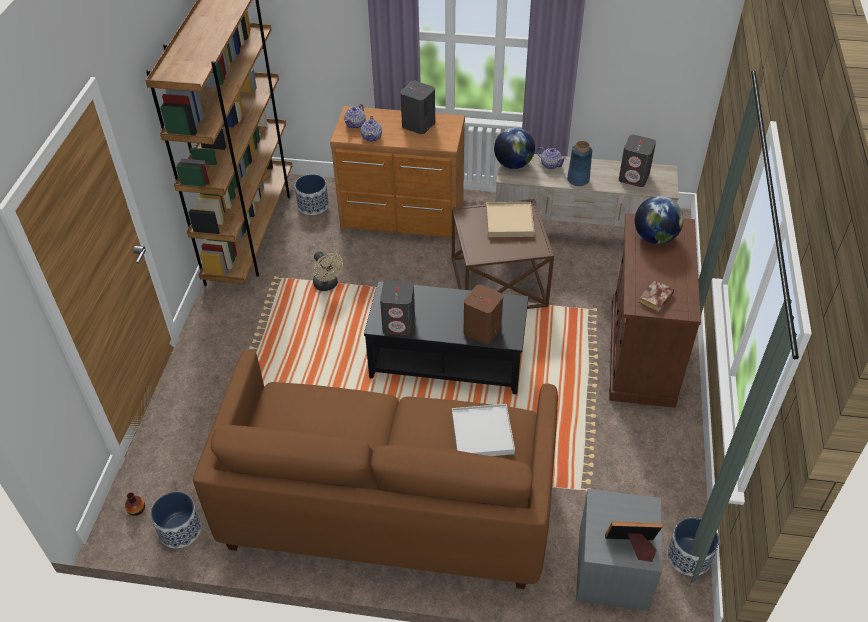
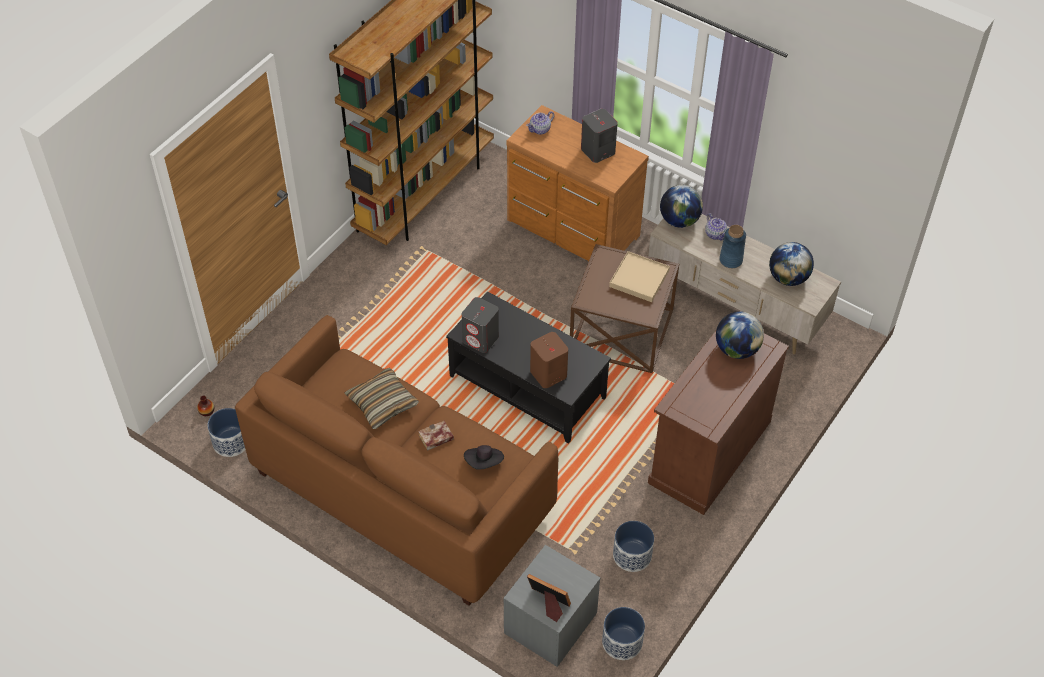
camera: 25 degrees right, 5 degrees up
planter [295,174,329,215] -> planter moved to [613,521,654,572]
beige fan [313,251,343,291] -> none
teapot [361,116,382,142] -> none
white tray [452,404,515,456] -> black hat [464,445,504,470]
grey speaker [619,135,656,187] -> globe [769,242,814,286]
book [639,280,674,312] -> book moved to [418,421,454,451]
none -> pillow [345,368,419,429]

